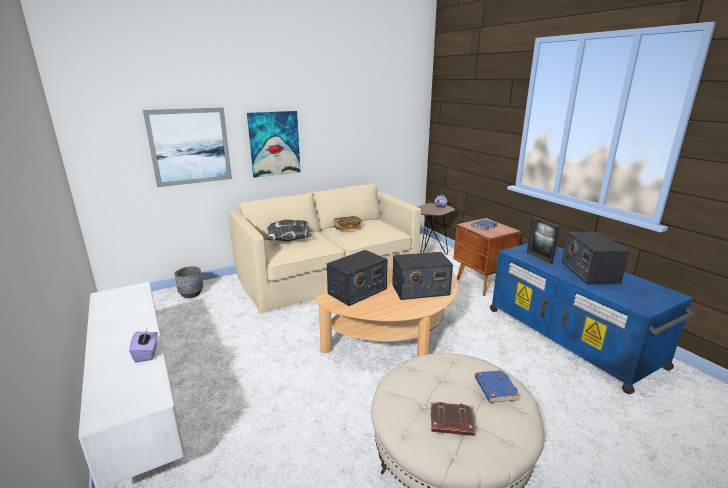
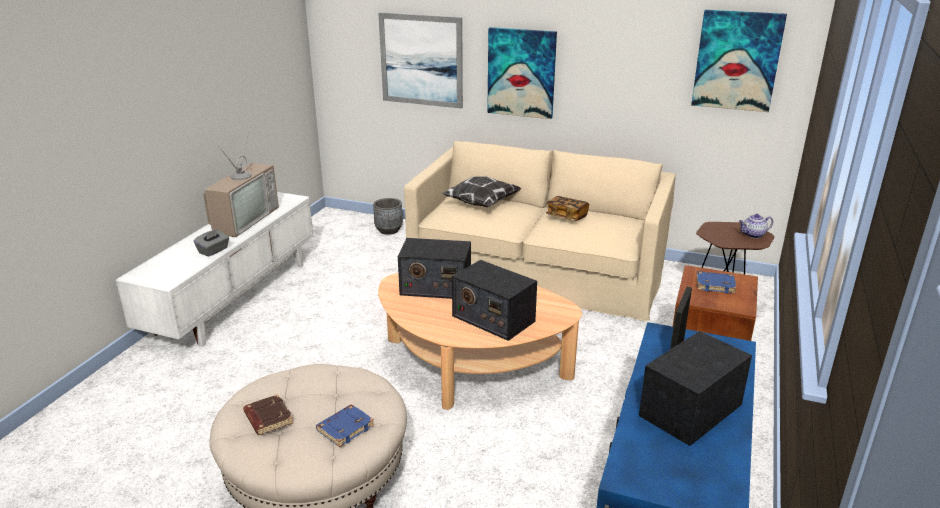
camera: 50 degrees right, 5 degrees up
purple tissue box [129,330,158,363] -> grey tissue box [194,229,229,257]
none -> television [203,131,279,237]
none -> picture [691,10,787,112]

